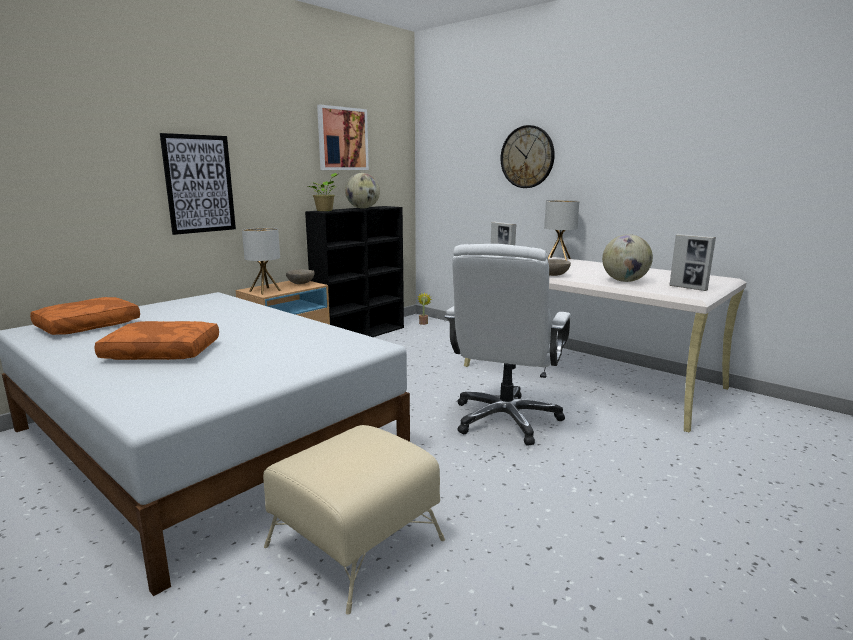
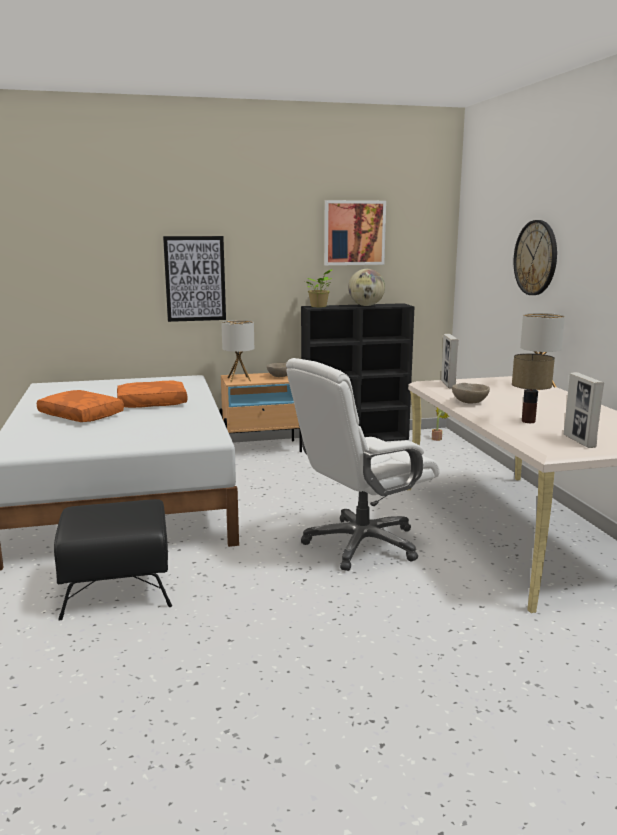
camera: 35 degrees right, 0 degrees up
orange pillow [30,297,140,335] -> orange pillow moved to [117,381,188,408]
beige ottoman [263,425,445,615] -> black ottoman [54,499,172,621]
globe [602,234,653,282] -> table lamp [512,353,555,423]

